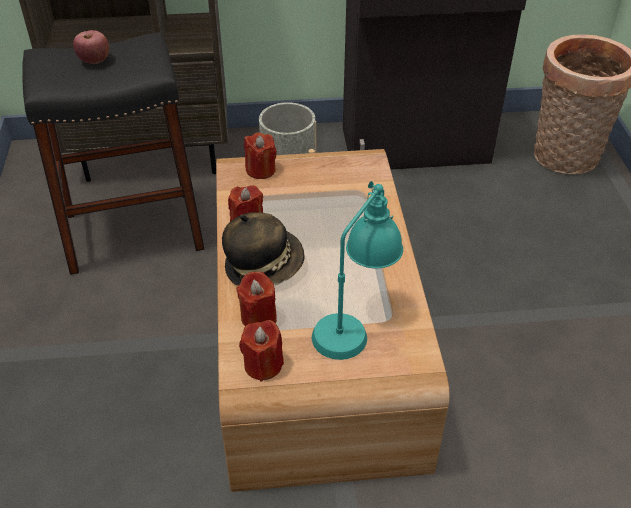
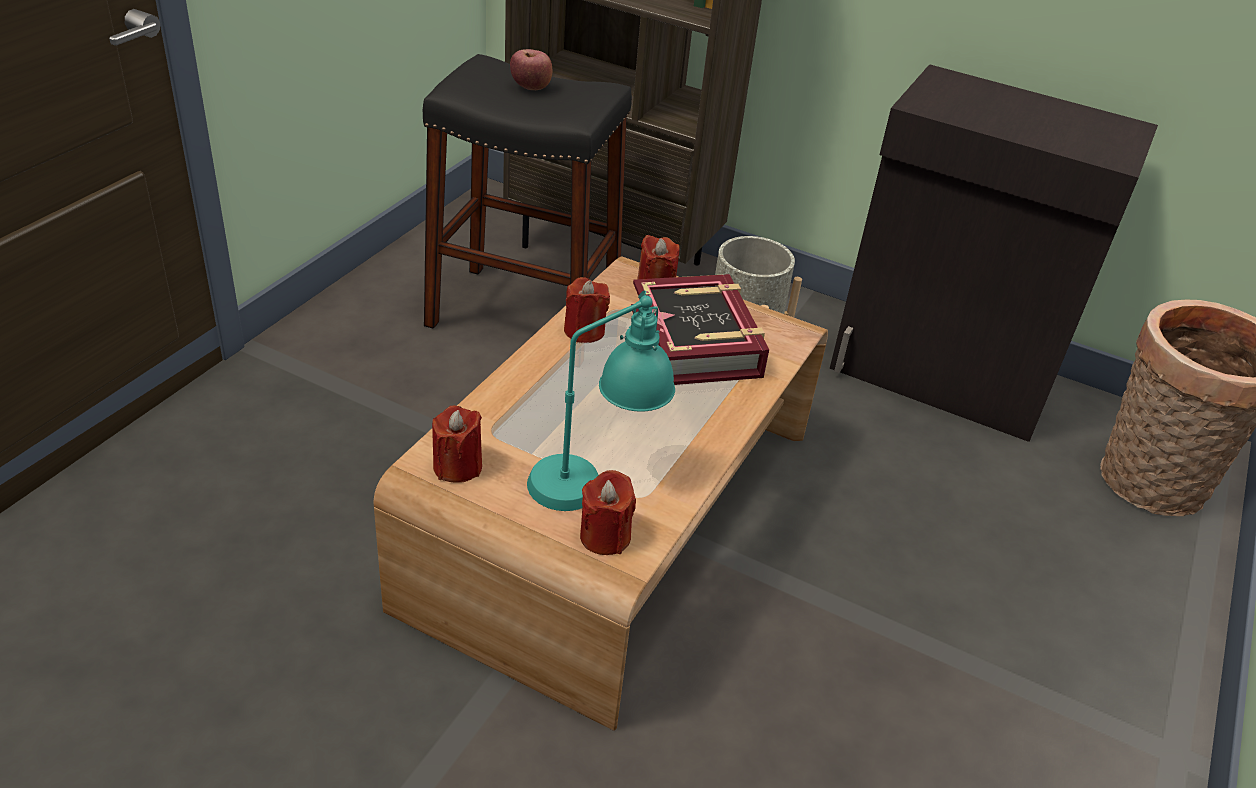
camera: 30 degrees right, 5 degrees down
hat [222,212,305,286] -> none
red candle [237,272,277,326] -> red candle moved to [580,470,636,555]
none -> book [631,274,769,385]

